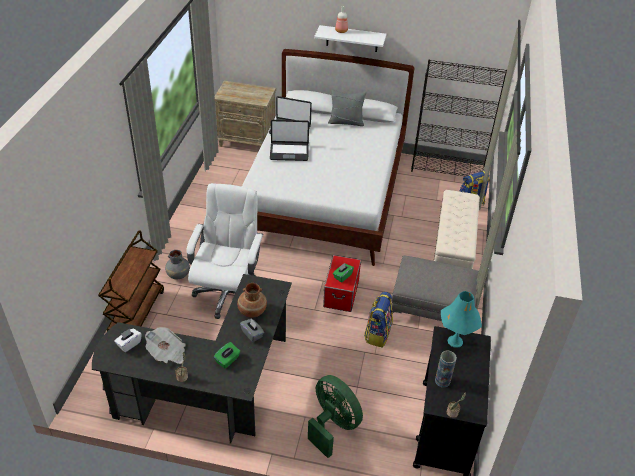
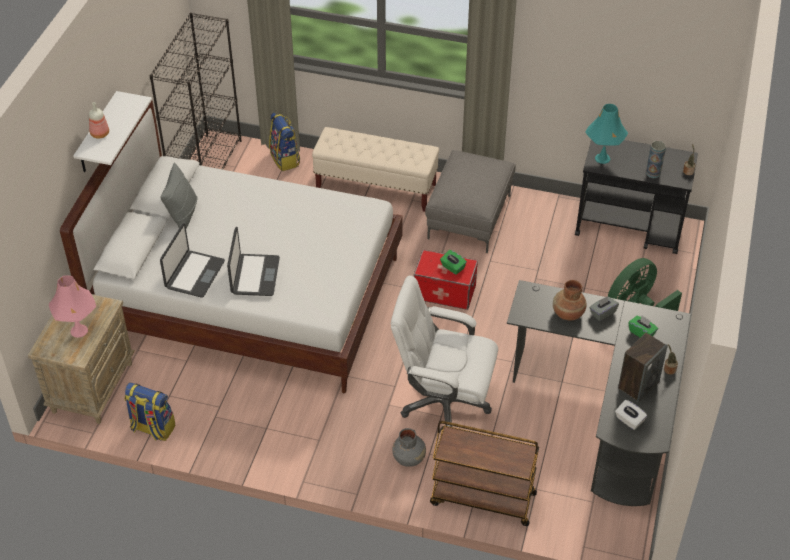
camera: 85 degrees left, 5 degrees up
newspaper [145,327,185,364] -> speaker [618,333,668,402]
backpack [364,292,393,348] -> backpack moved to [125,383,176,441]
none -> pink table lamp [49,275,96,338]

